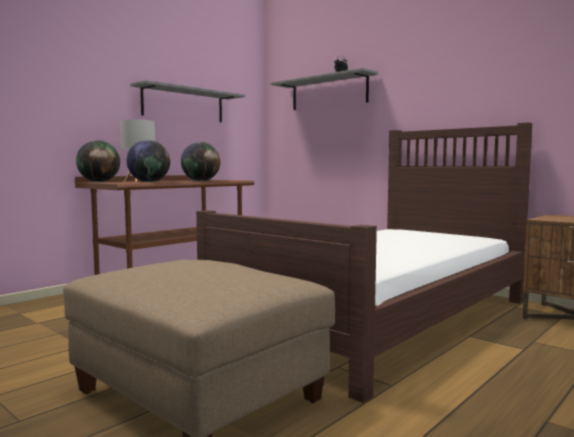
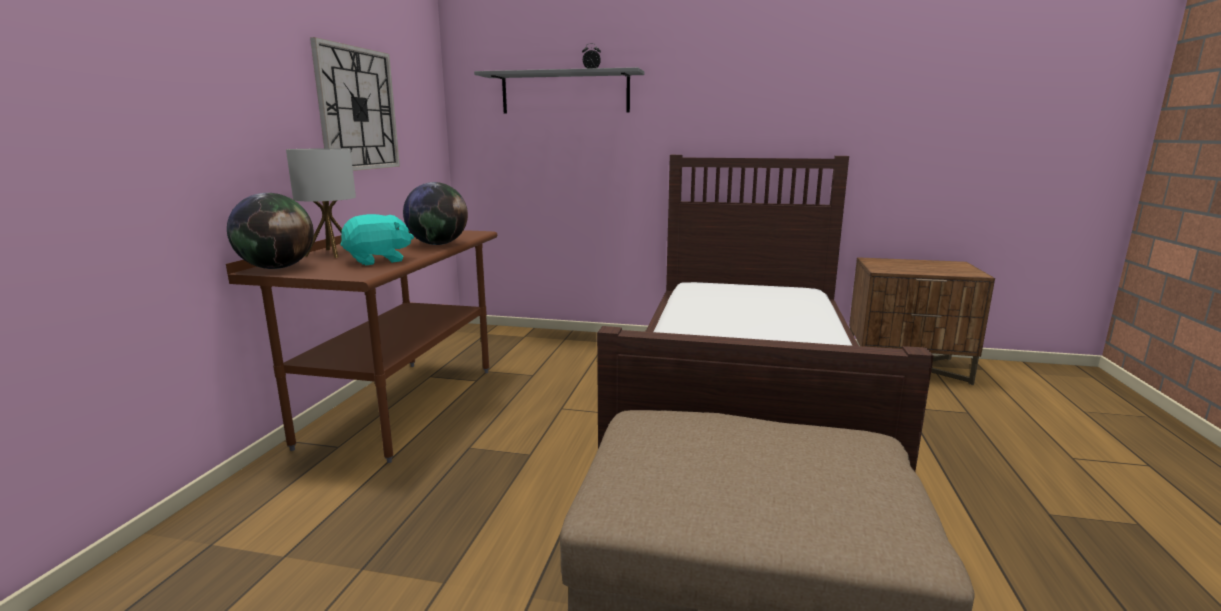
camera: 30 degrees left, 10 degrees up
globe [127,140,170,182] -> turquoise plush toy [340,214,414,266]
grey shelf [130,80,245,122] -> wall clock [310,37,400,171]

